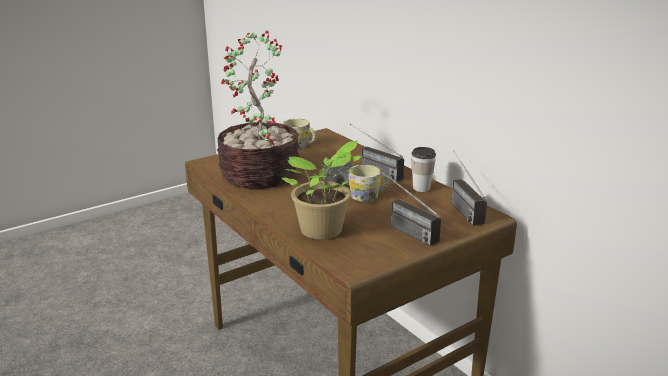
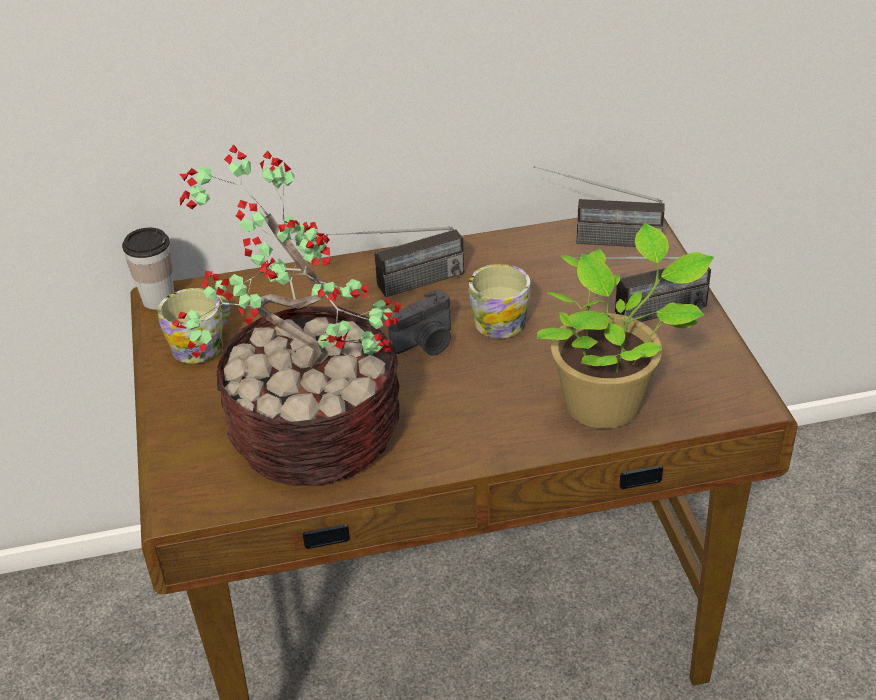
camera: 65 degrees left, 15 degrees up
cup [411,147,436,192] -> cup moved to [122,228,174,310]

